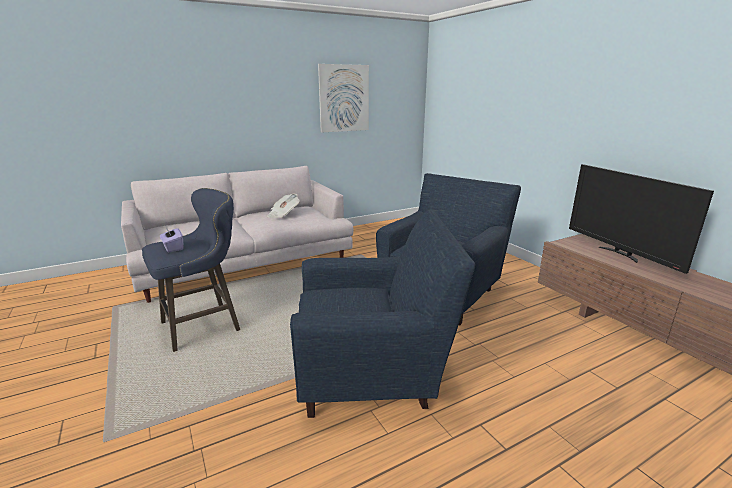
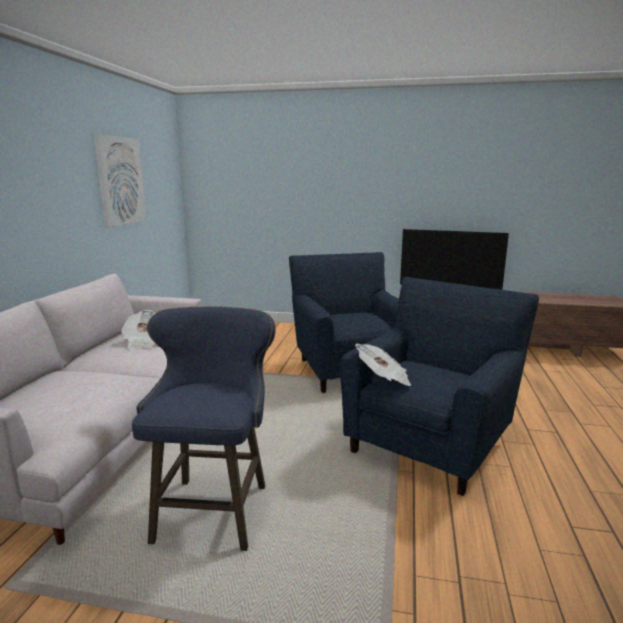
camera: 50 degrees left, 5 degrees down
purple tissue box [160,227,183,252] -> none
none -> newspaper [355,344,411,386]

